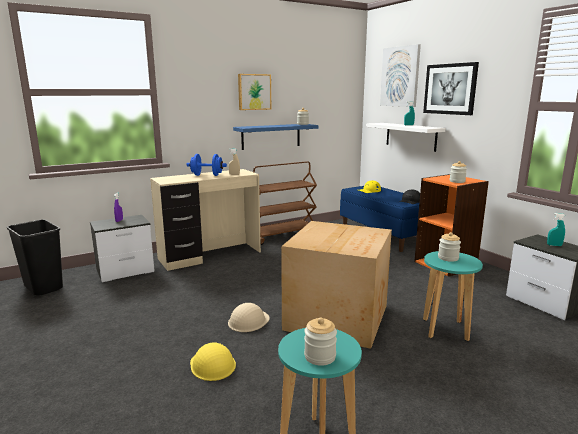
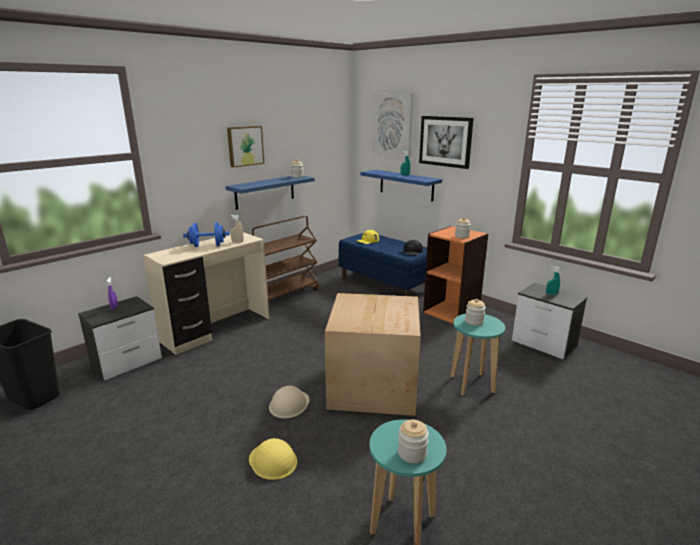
camera: 15 degrees left, 5 degrees up
white shelf [366,123,445,152] -> blue shelf [360,170,442,202]

